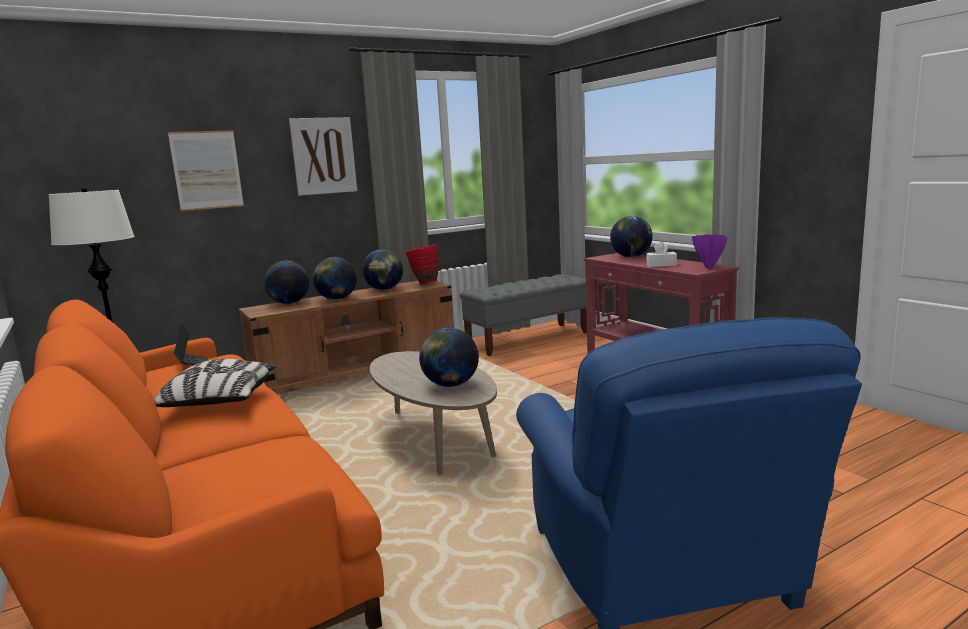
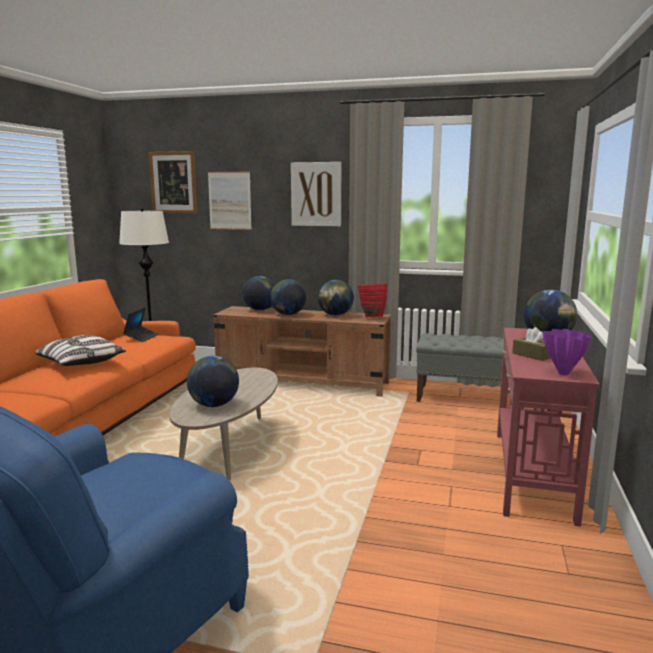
camera: 45 degrees right, 0 degrees up
white tissue box [647,242,677,267] -> brown tissue box [512,327,551,361]
none -> picture [149,151,197,214]

